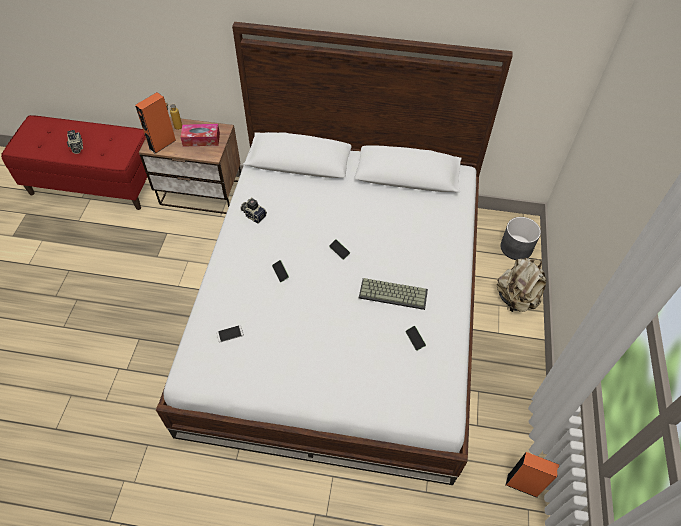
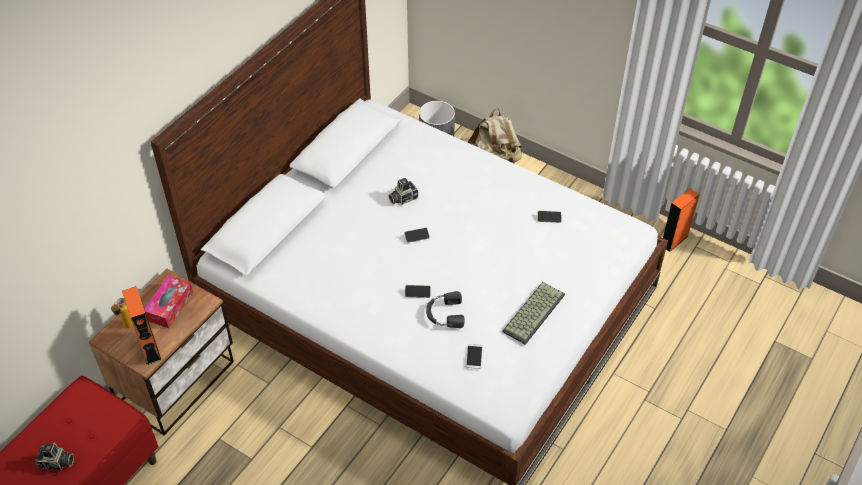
camera: 65 degrees left, 5 degrees down
camera [240,198,267,224] -> camera moved to [388,178,419,205]
keyboard [359,278,428,310] -> keyboard moved to [502,282,565,345]
none -> black headphones [426,291,465,328]

